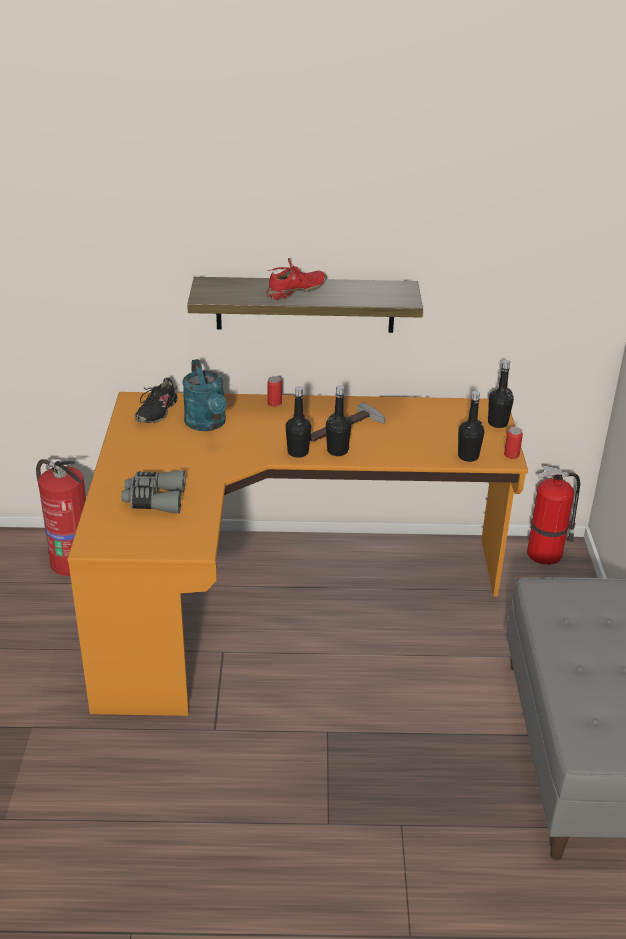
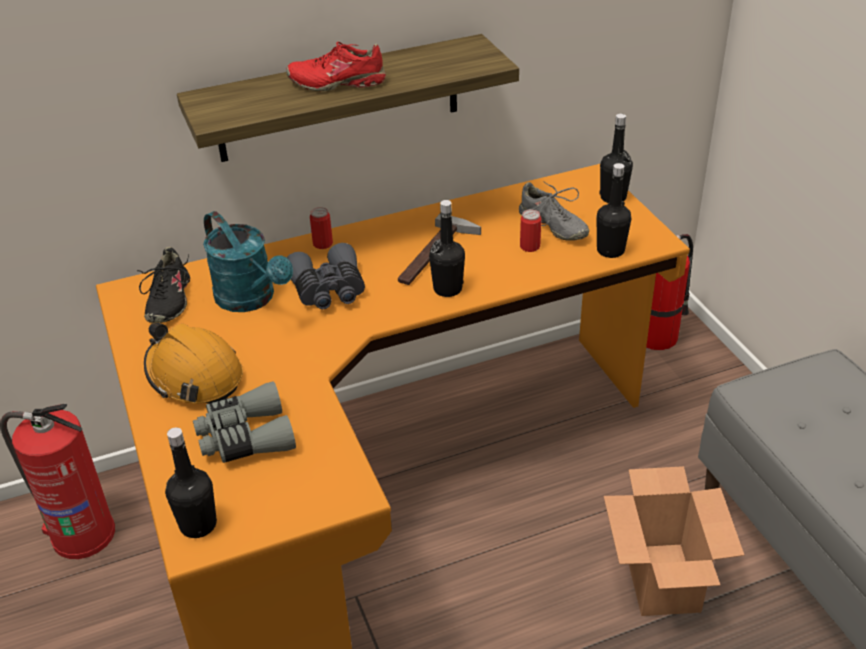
camera: 20 degrees left, 5 degrees up
red shoe [266,258,327,300] -> red shoe turned 120 degrees counterclockwise [286,42,386,91]
black bottle [286,387,311,458] -> black bottle moved to [165,427,217,538]
can [504,427,523,459] -> can moved to [520,209,541,252]
none -> orange hard hat [144,322,243,404]
none -> grey binoculars [286,243,365,309]
none -> grey shoe [519,182,589,241]
none -> cardboard box [604,466,744,616]

